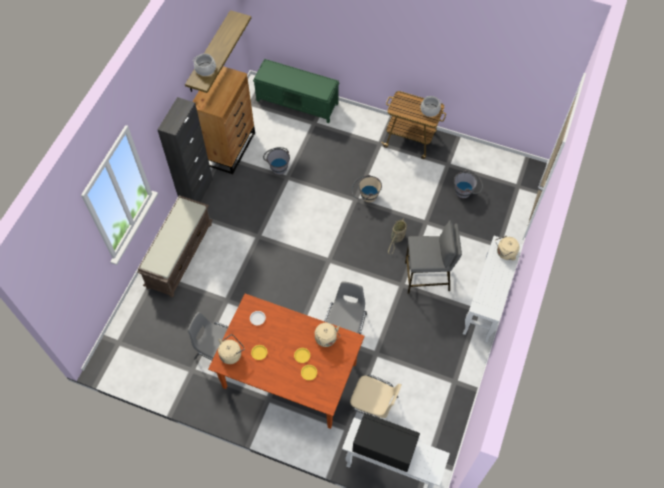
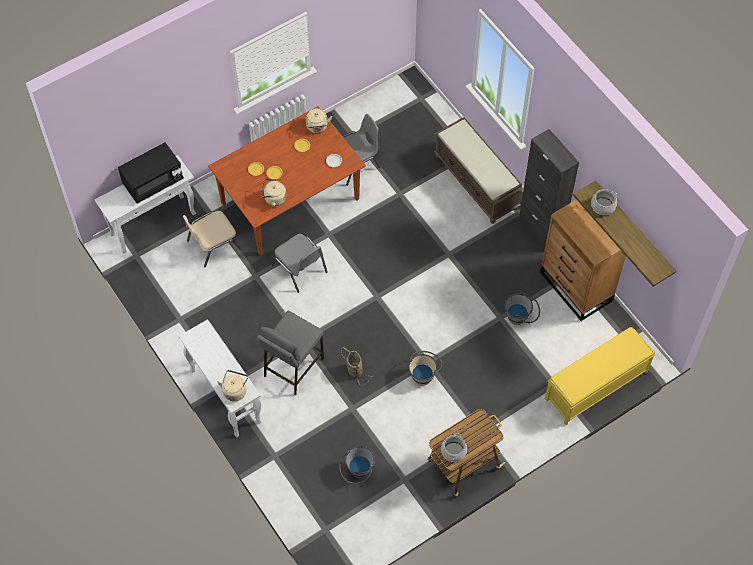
camera: 125 degrees right, 0 degrees up
green bench [253,59,339,123] -> yellow bench [545,327,656,425]

